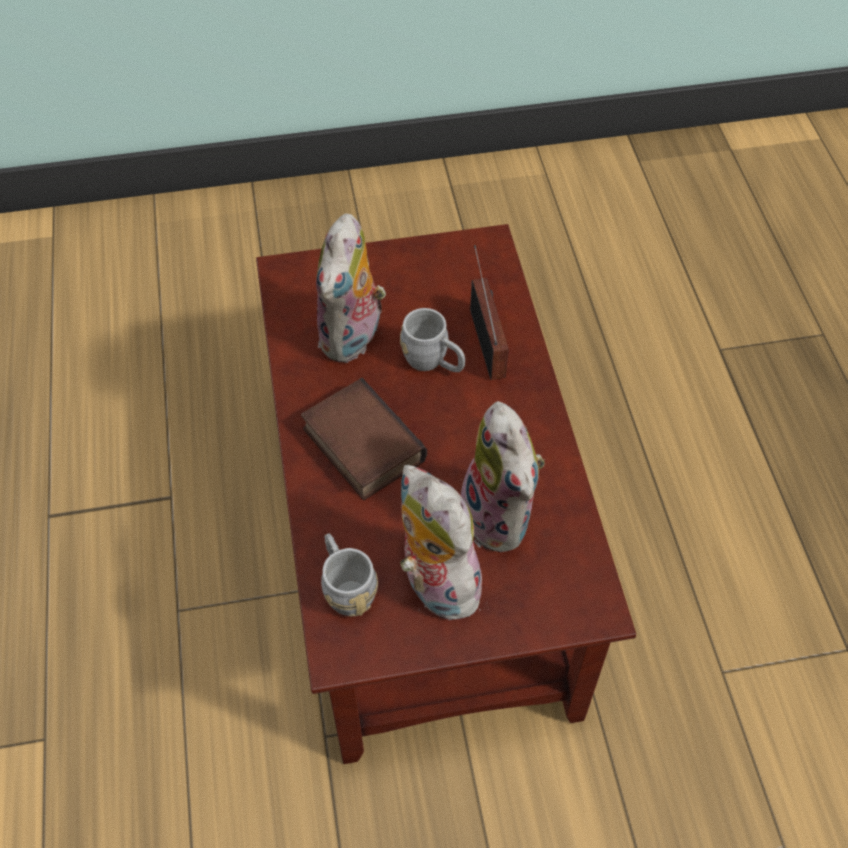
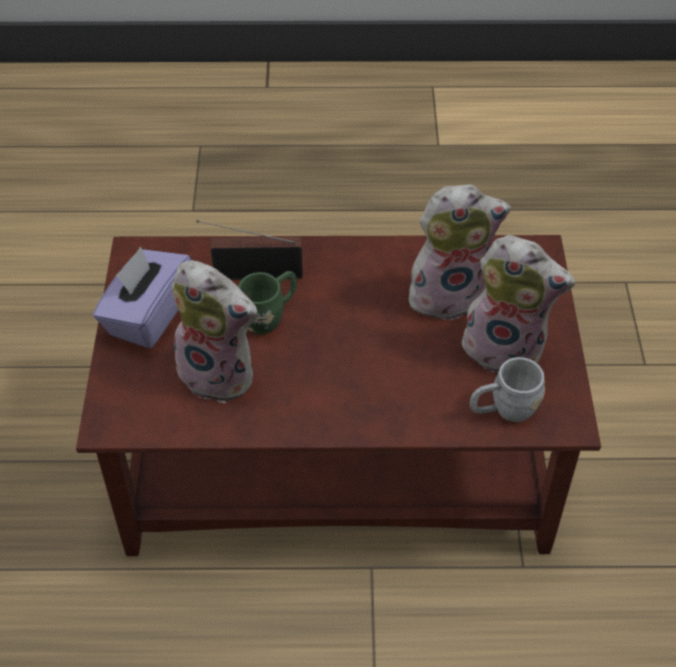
camera: 80 degrees left, 5 degrees down
book [301,378,427,500] -> none
grey mug [400,308,465,372] -> green mug [238,271,297,334]
plush toy [400,465,487,620] -> plush toy turned 135 degrees counterclockwise [462,235,575,373]
none -> purple tissue box [93,246,191,349]

